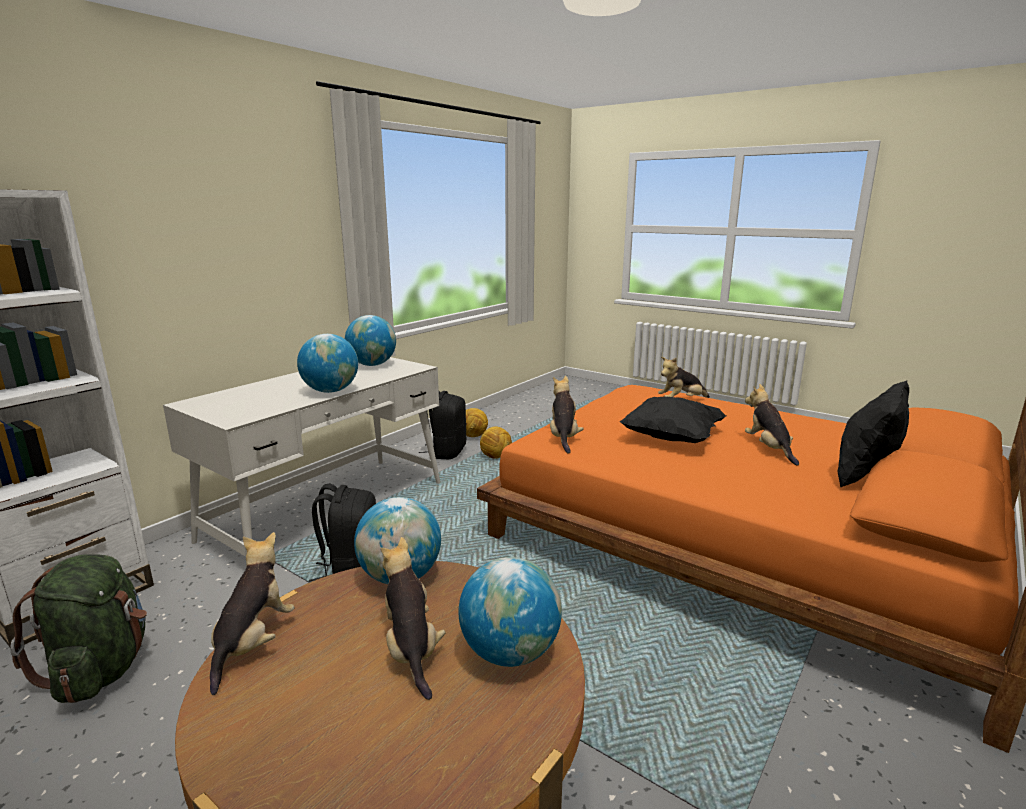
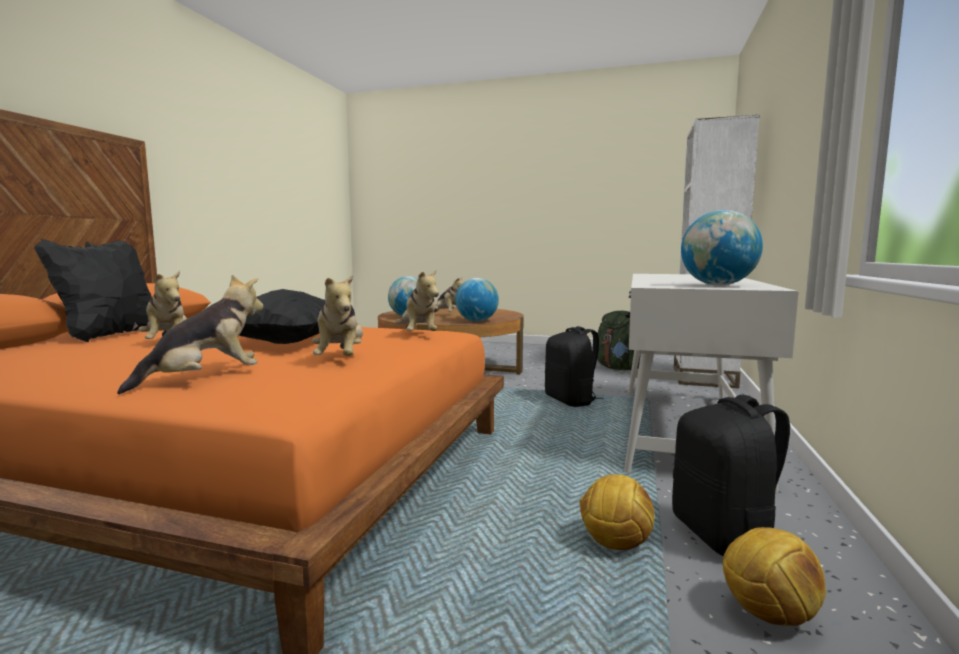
camera: 160 degrees right, 10 degrees down
plush toy [210,532,295,695] -> plush toy moved to [312,274,363,356]
globe [297,334,358,393] -> none

